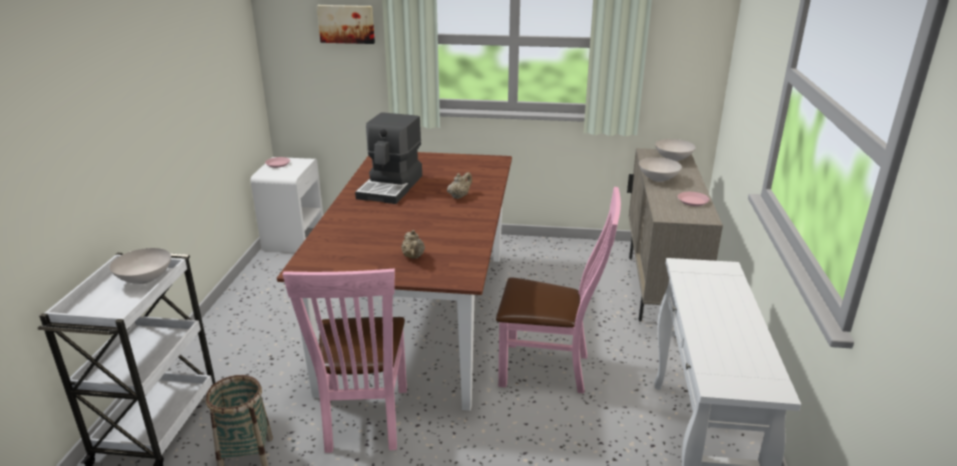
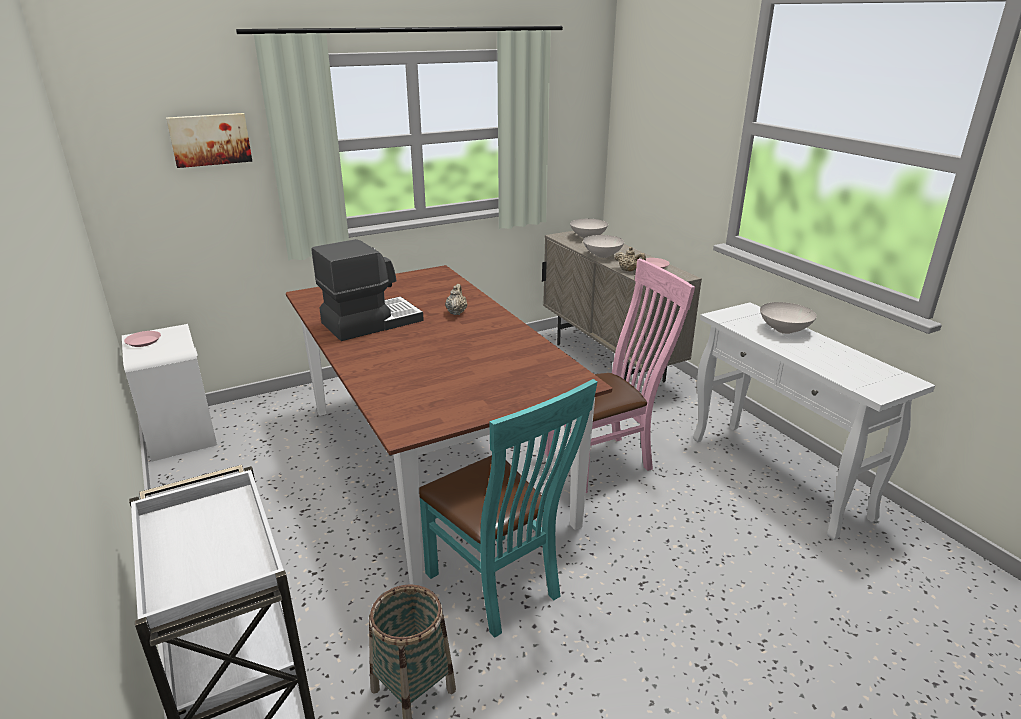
camera: 35 degrees left, 0 degrees up
white bowl [110,248,171,284] -> white bowl moved to [760,302,817,334]
pink chair [283,268,407,453] -> turquoise chair [419,379,597,638]
coffee machine [355,112,422,204] -> coffee machine turned 105 degrees counterclockwise [311,239,424,341]
beige teapot [401,230,425,259] -> beige teapot moved to [614,247,646,272]

